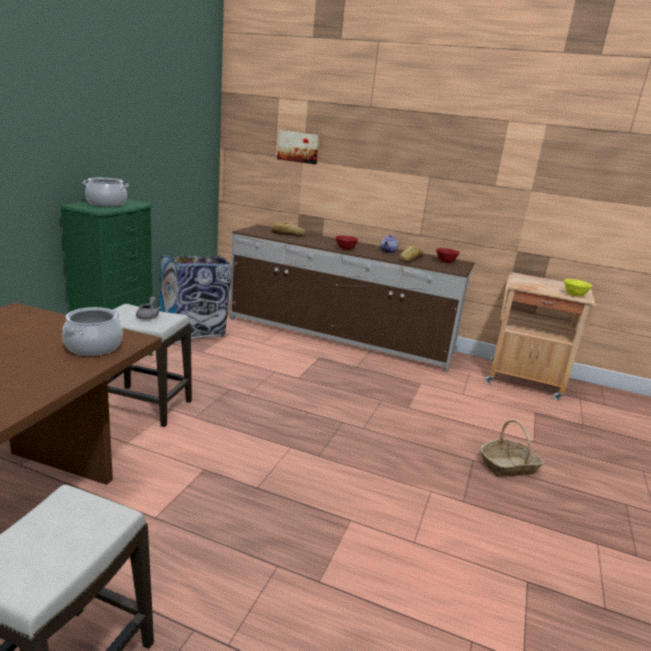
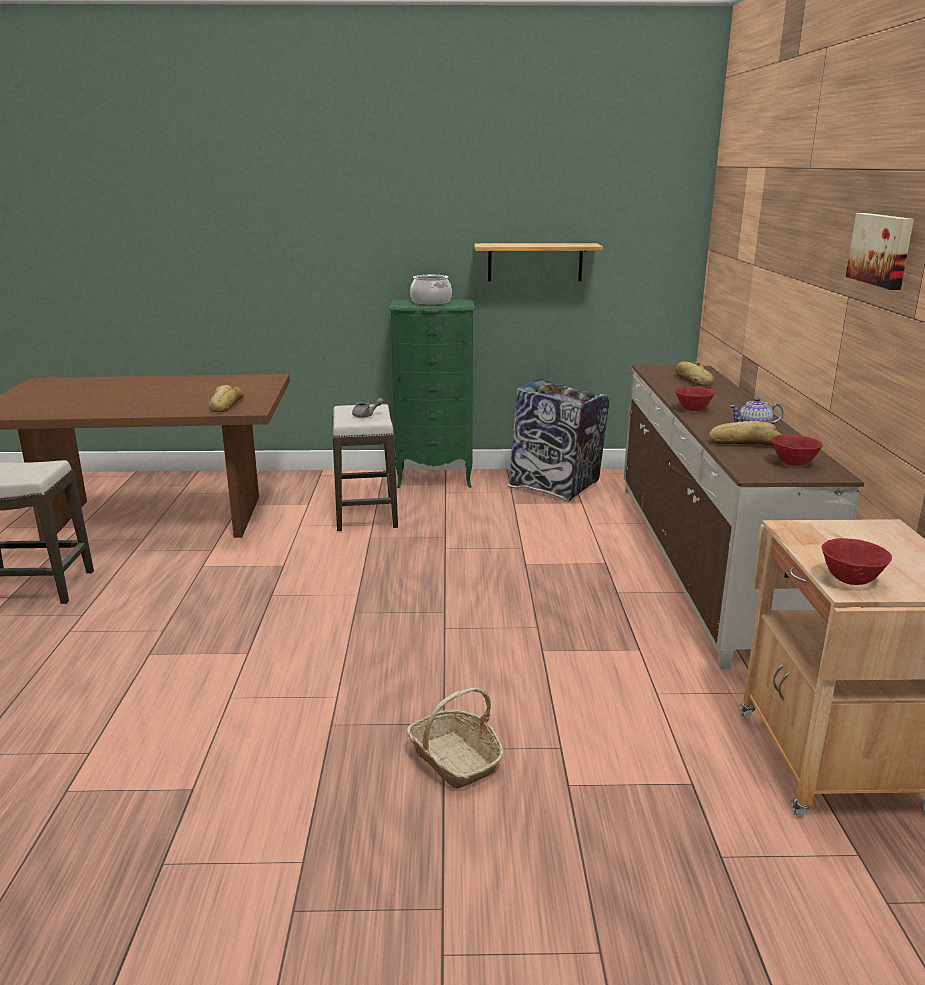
camera: 70 degrees right, 0 degrees up
cooking pot [62,307,123,356] -> bread [209,385,244,412]
picture [277,131,319,164] -> picture moved to [846,213,914,290]
yellow bowl [564,279,592,296] -> red bowl [821,538,892,585]
none -> shelf [474,243,603,282]

